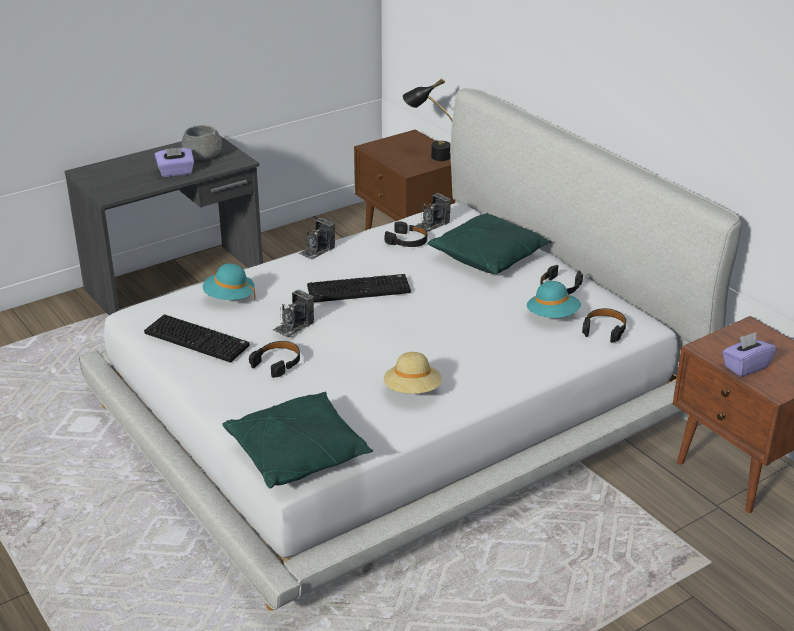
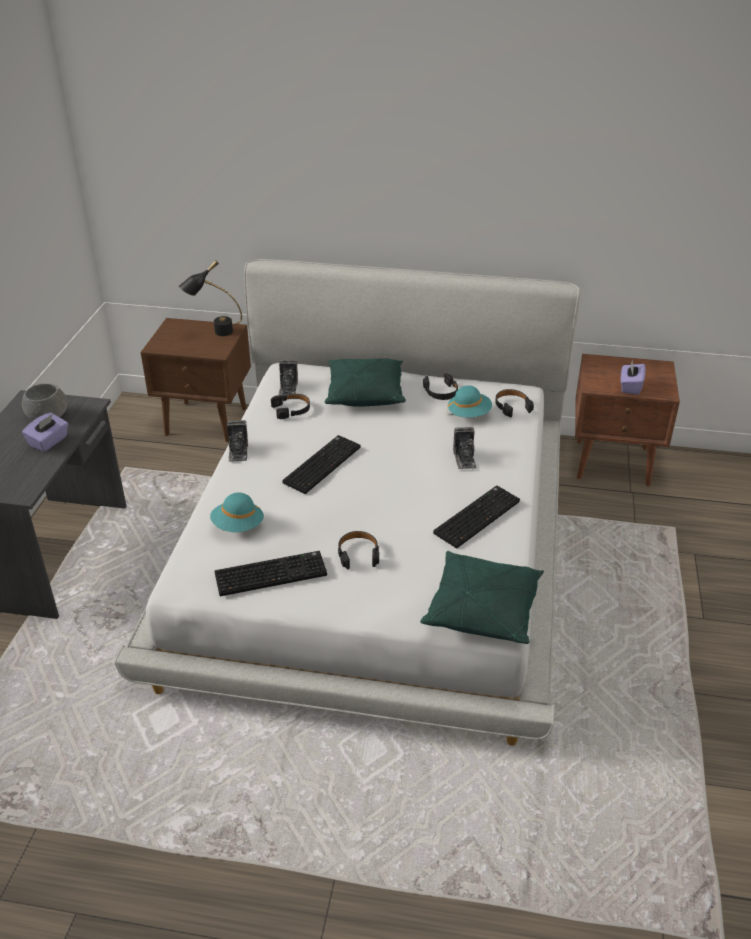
camera: 45 degrees left, 5 degrees up
camera [273,290,314,337] -> camera moved to [453,427,476,469]
beige hat [384,352,442,394] -> keyboard [433,486,520,549]

